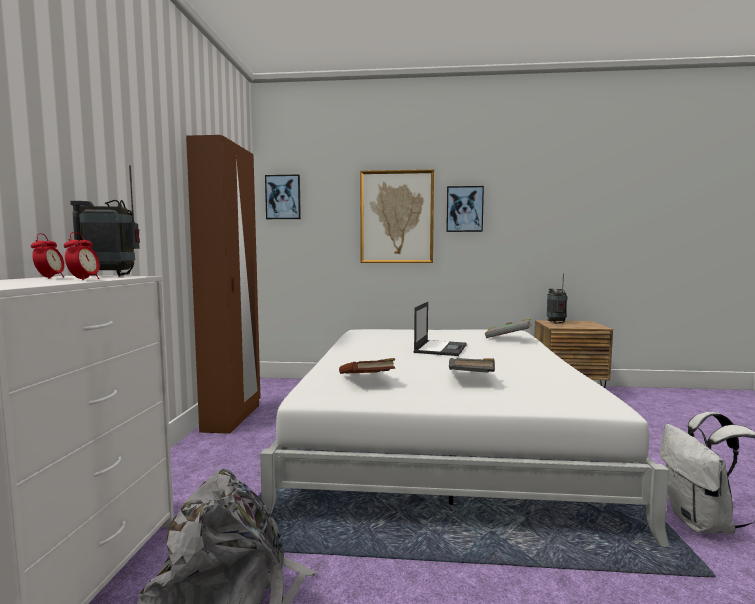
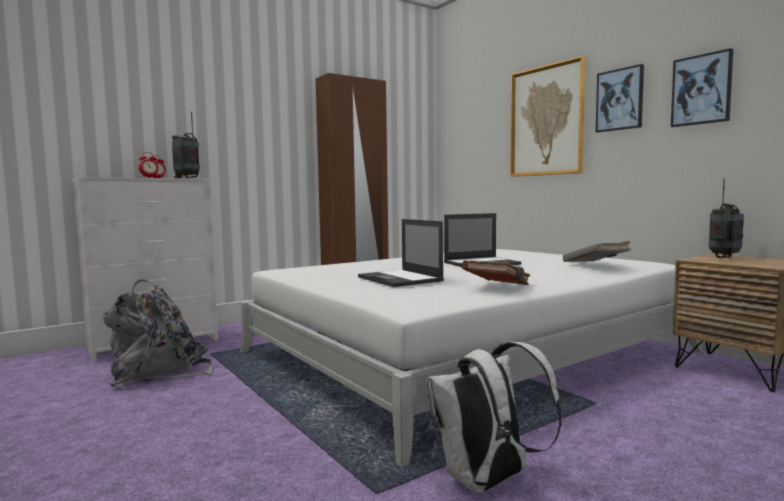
camera: 50 degrees right, 0 degrees up
picture [265,174,301,219] -> picture moved to [671,48,733,127]
brown book [339,358,395,374] -> brown book moved to [462,260,530,285]
grey book [449,358,495,373] -> laptop [358,219,444,287]

